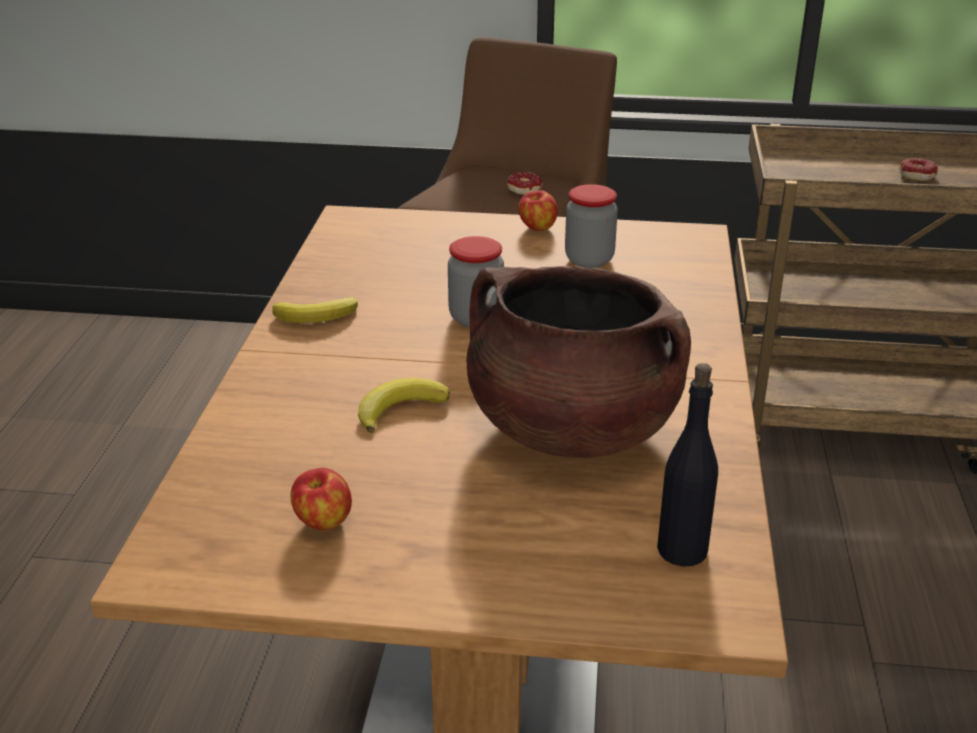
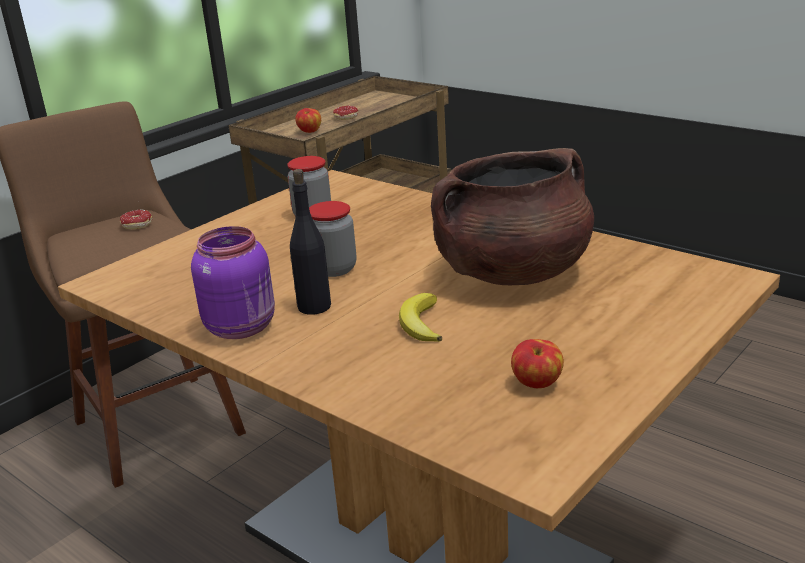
camera: 55 degrees left, 5 degrees down
banana [273,297,358,323] -> purple jar [191,226,275,339]
apple [518,190,558,231] -> apple moved to [295,108,321,133]
black bottle [657,363,718,567] -> black bottle moved to [290,169,331,315]

